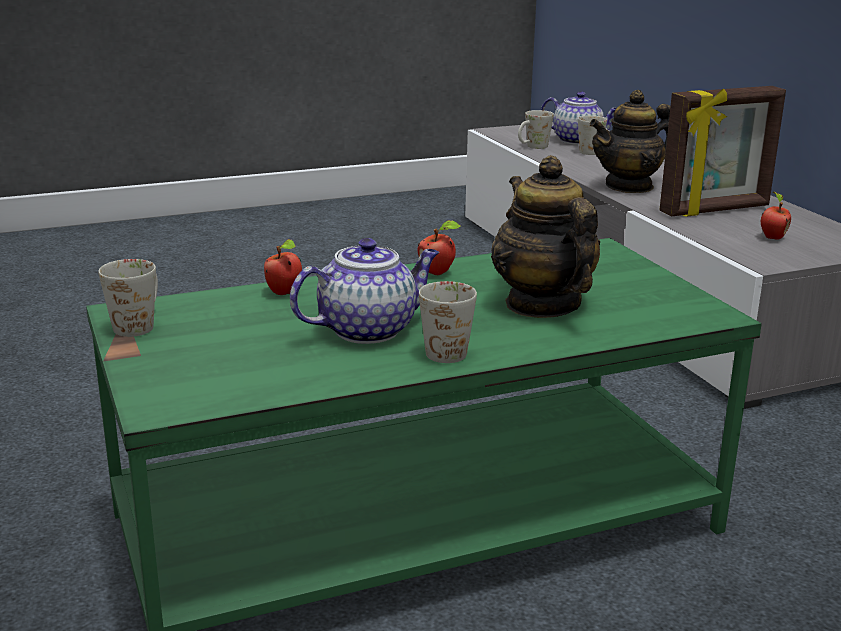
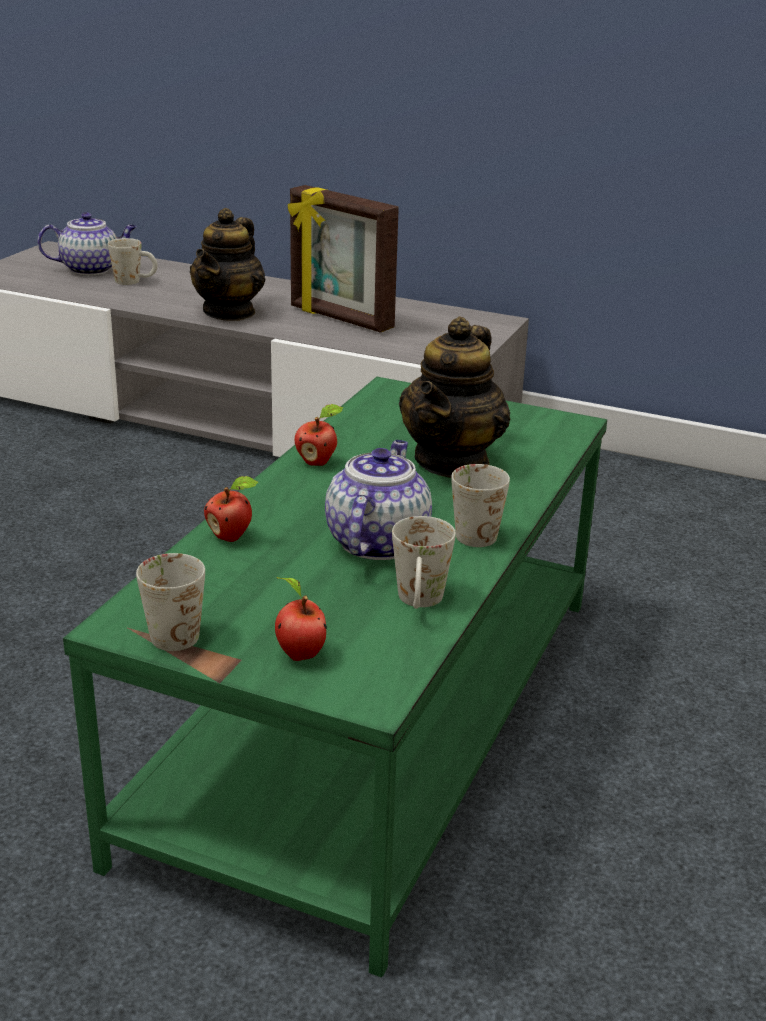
camera: 45 degrees left, 5 degrees up
teapot [491,155,600,318] -> teapot turned 90 degrees counterclockwise [399,316,511,478]
white mug [518,110,554,149] -> white mug moved to [392,516,456,609]
picture frame [660,86,786,217] -> picture frame turned 105 degrees clockwise [288,185,399,333]
apple [761,192,791,240] -> apple moved to [275,577,327,661]

